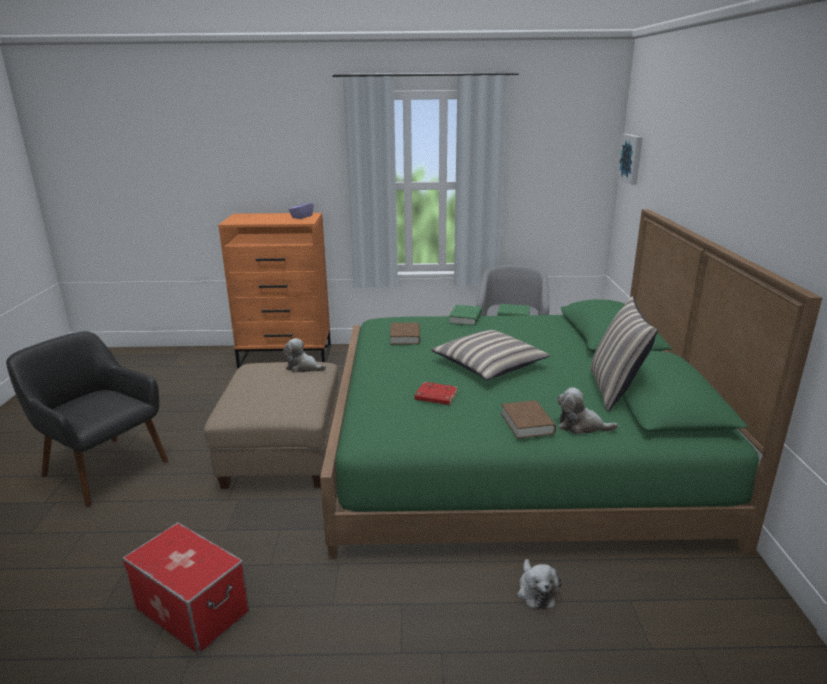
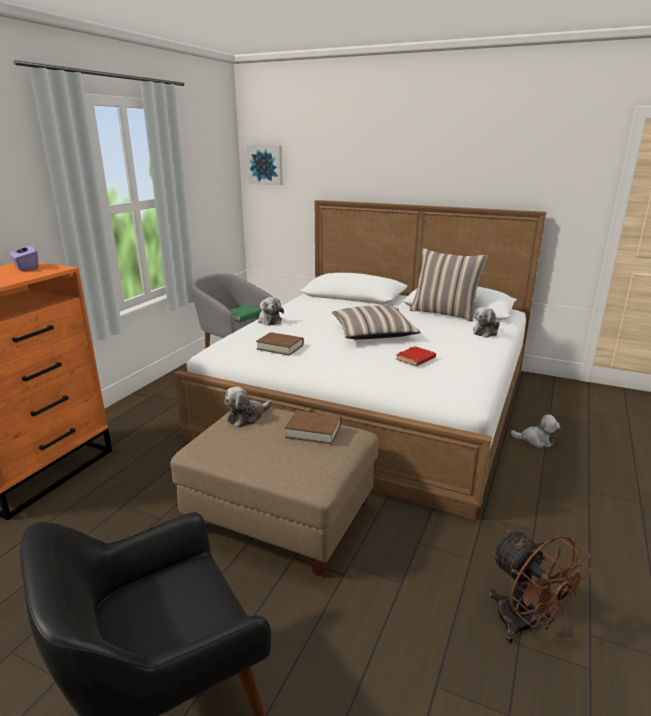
camera: 65 degrees left, 0 degrees up
storage box [122,522,249,654] -> brown fan [489,530,592,644]
green bed [320,209,822,559] -> white bed [174,200,546,521]
green book [449,305,482,326] -> plush toy [258,297,284,326]
brown book [501,400,556,439] -> brown book moved to [285,411,341,444]

